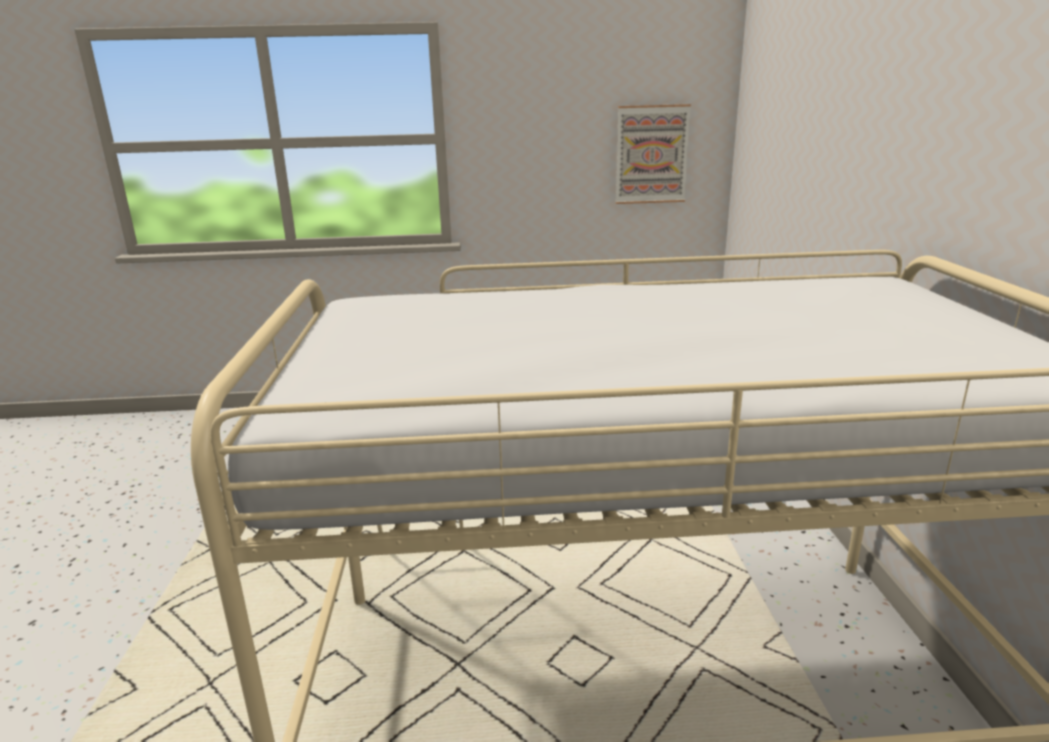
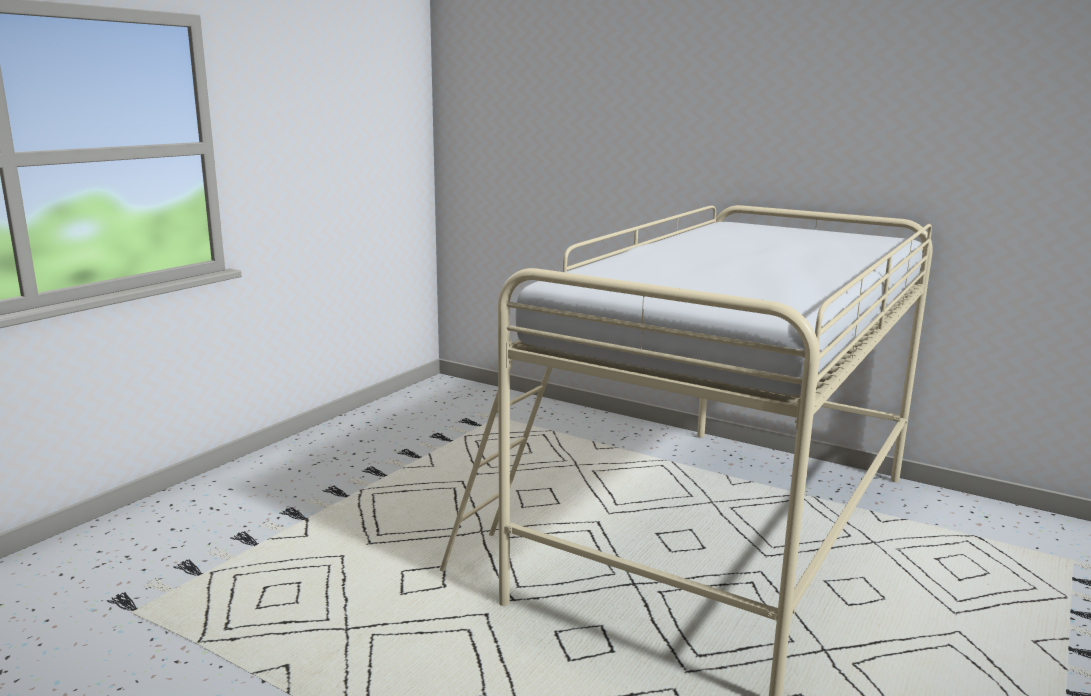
camera: 55 degrees left, 5 degrees down
picture [616,104,691,204] -> none

